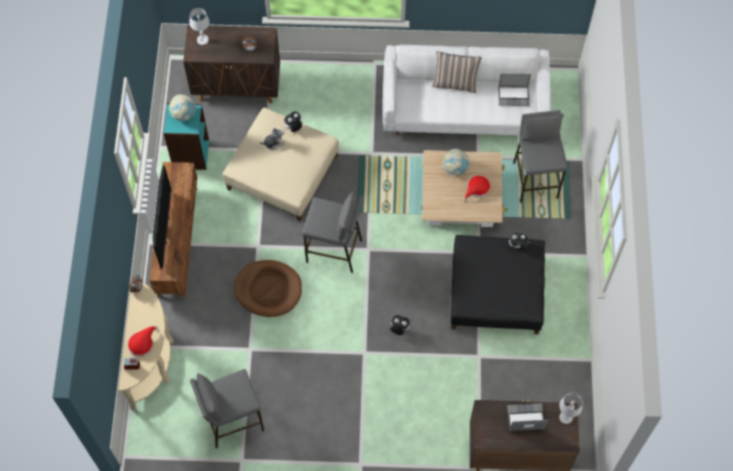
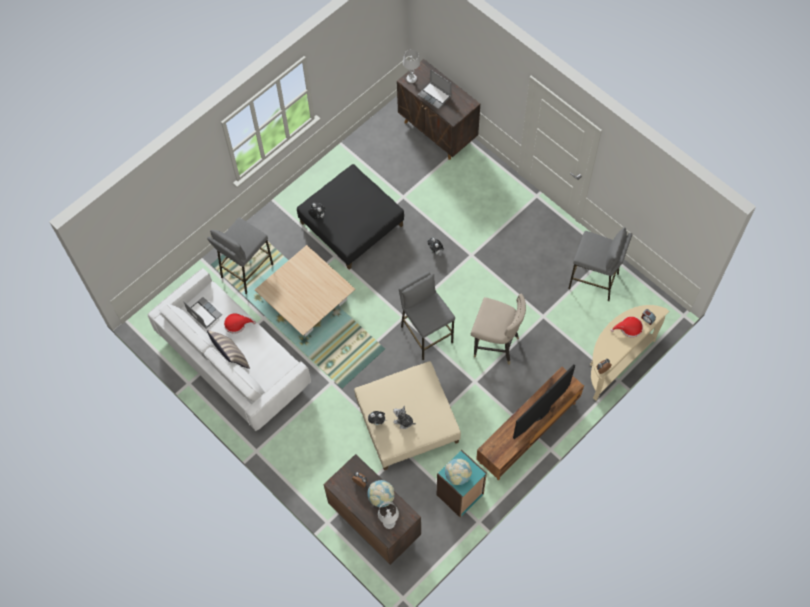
camera: 135 degrees left, 0 degrees up
brown dog bed [234,260,302,317] -> beige stool [471,294,526,364]
globe [443,149,470,175] -> globe moved to [367,480,394,507]
red hat [463,175,490,202] -> red hat moved to [224,313,256,334]

